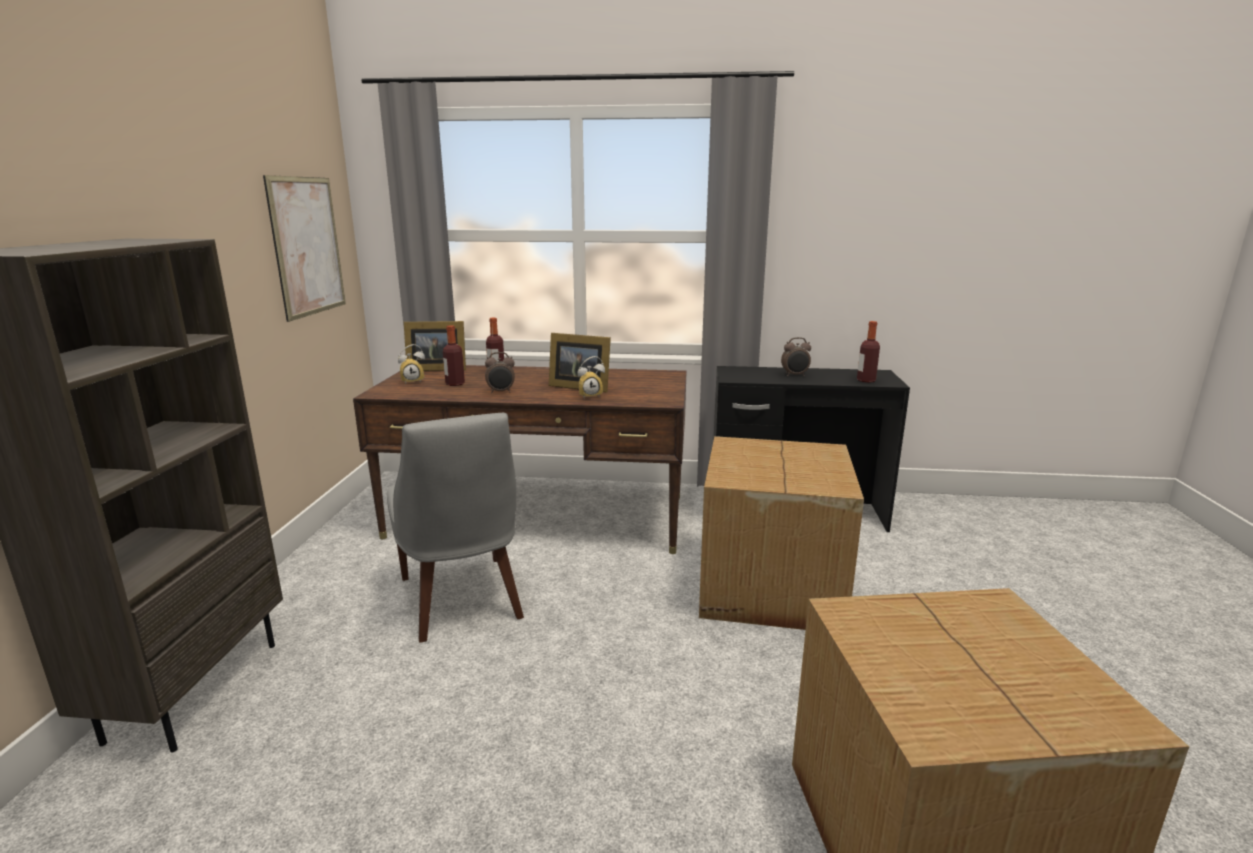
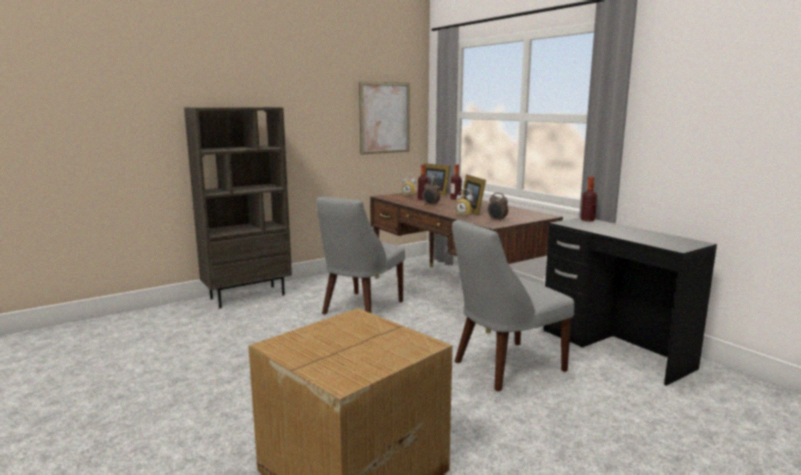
camera: 50 degrees right, 5 degrees down
cardboard box [699,436,864,630] -> grey chair [452,220,574,392]
alarm clock [781,337,811,376] -> alarm clock moved to [488,193,508,221]
bottle [857,321,880,383] -> bottle moved to [581,177,597,222]

